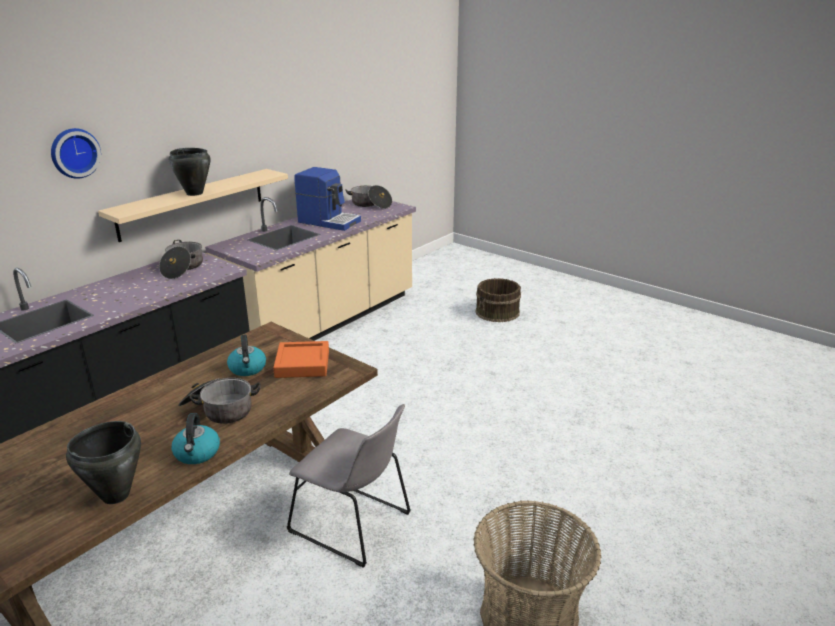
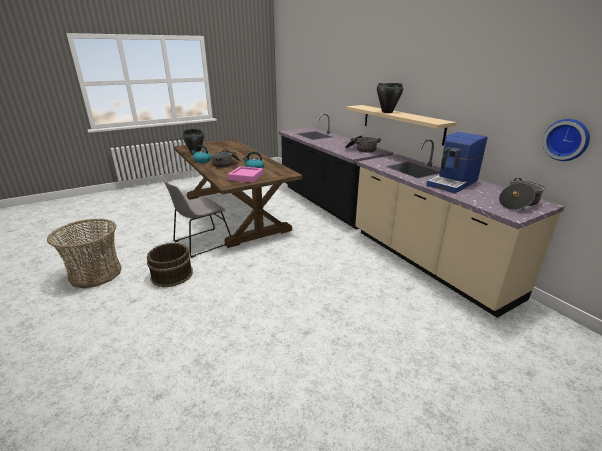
camera: 110 degrees right, 0 degrees up
wall clock [51,128,101,179] -> wall clock moved to [543,119,590,161]
orange tray [273,341,329,378] -> pink tray [228,166,263,183]
brown bucket [475,278,521,322] -> brown bucket moved to [147,243,193,287]

